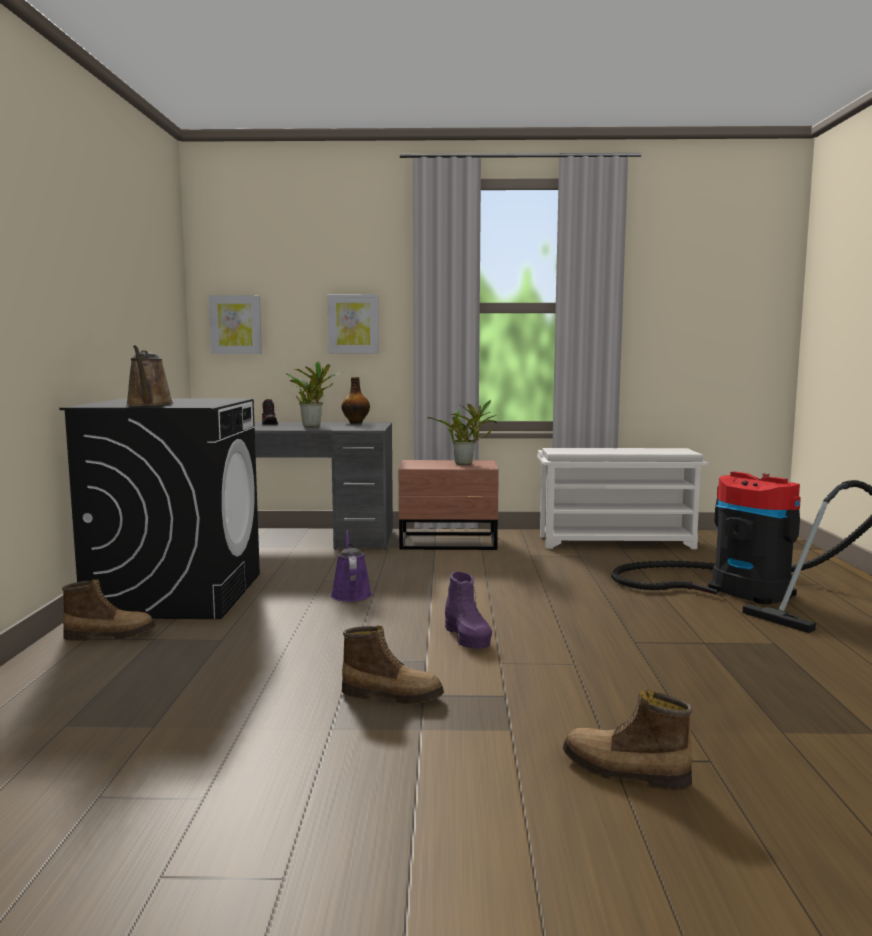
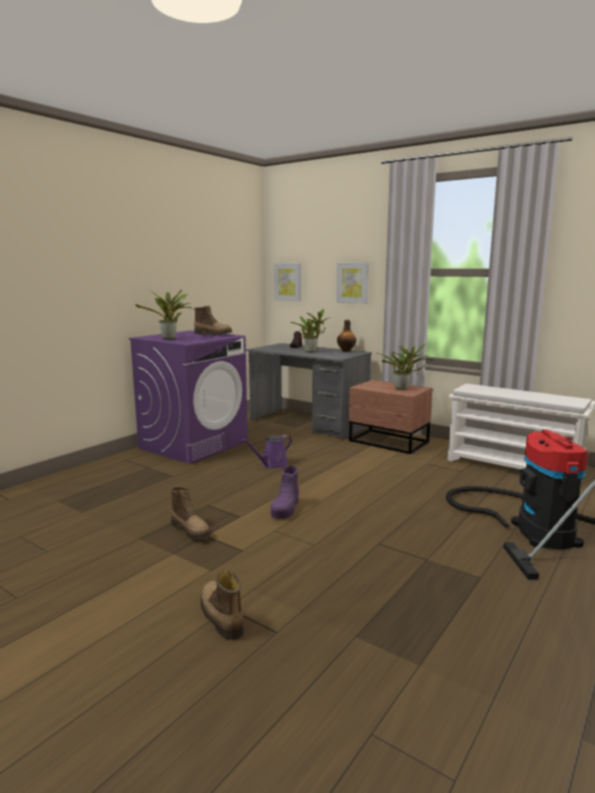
camera: 35 degrees right, 5 degrees up
black washing machine [59,398,260,619] -> purple washing machine [129,330,248,464]
boot [62,579,156,641] -> boot moved to [194,306,232,336]
brown watering can [126,345,173,406] -> potted plant [136,290,193,340]
purple watering can [330,530,372,602] -> purple watering can turned 150 degrees counterclockwise [242,435,292,468]

